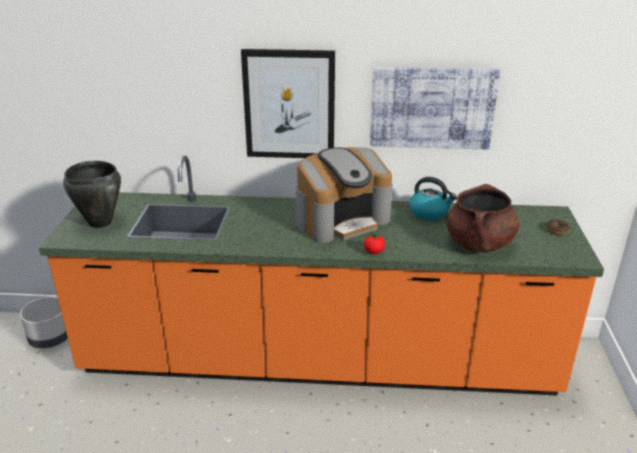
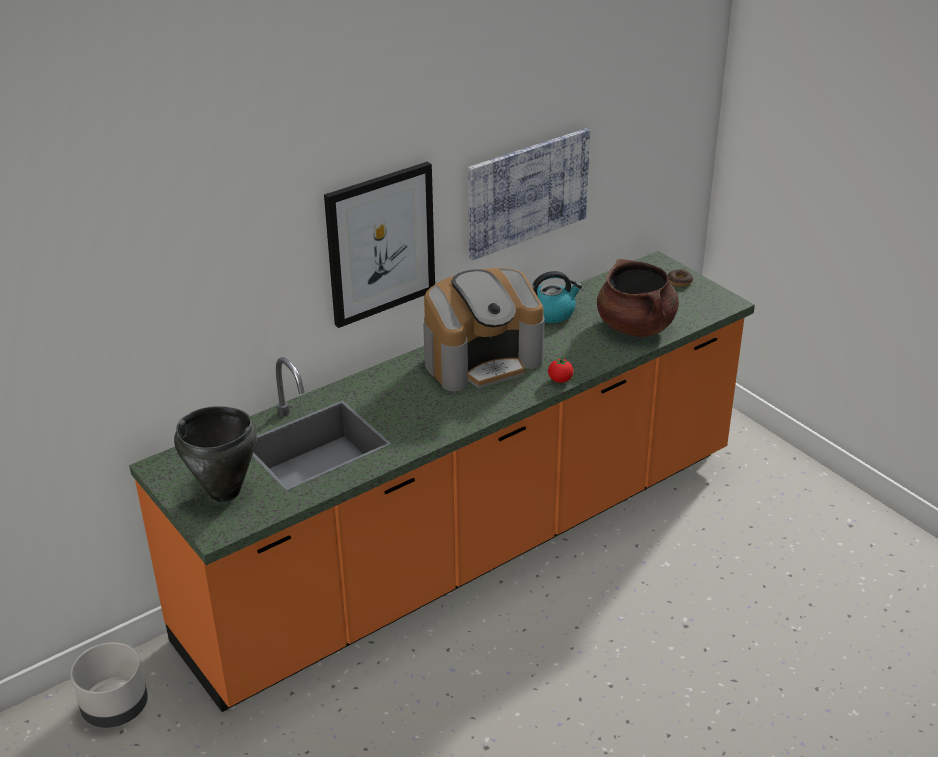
camera: 40 degrees left, 5 degrees up
coffee machine [296,147,393,243] -> coffee machine turned 45 degrees clockwise [423,268,545,391]

